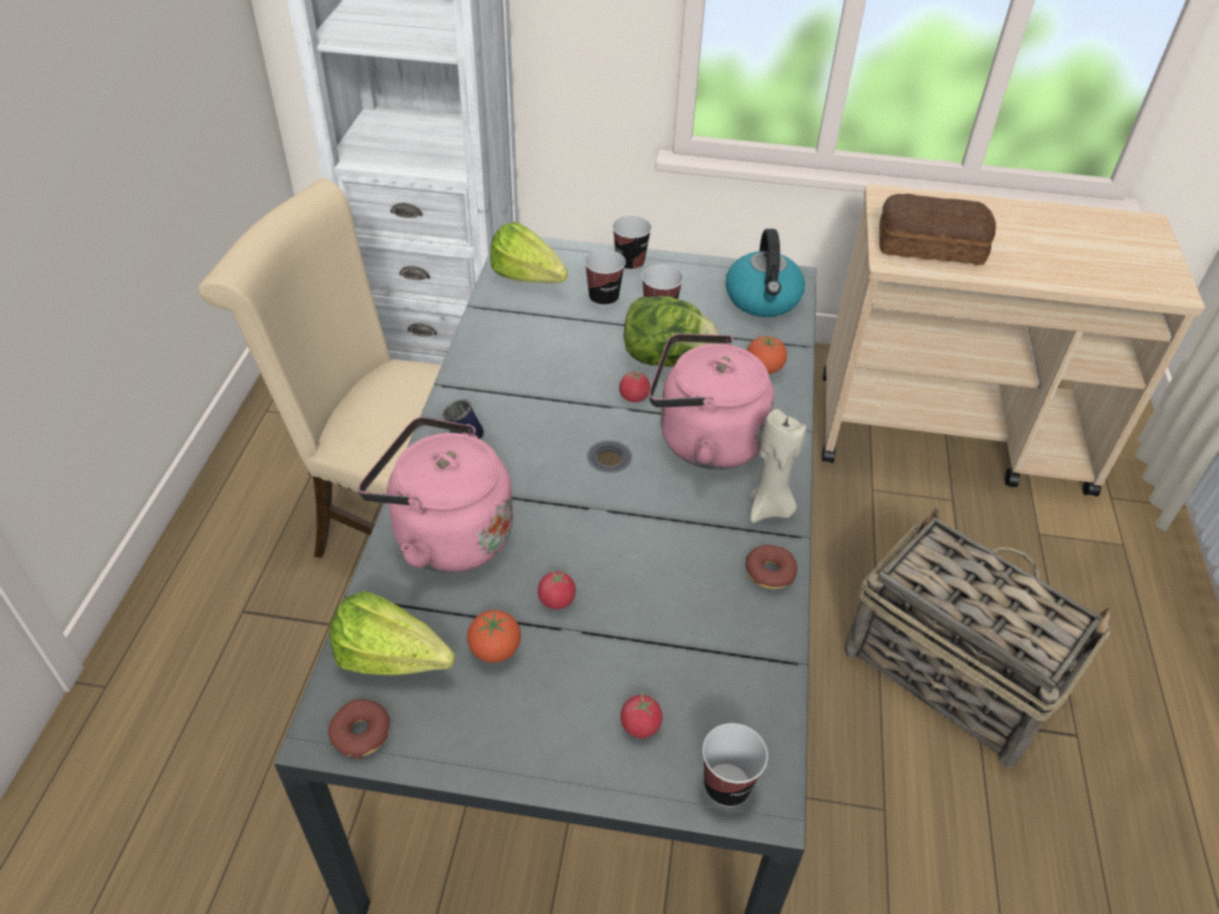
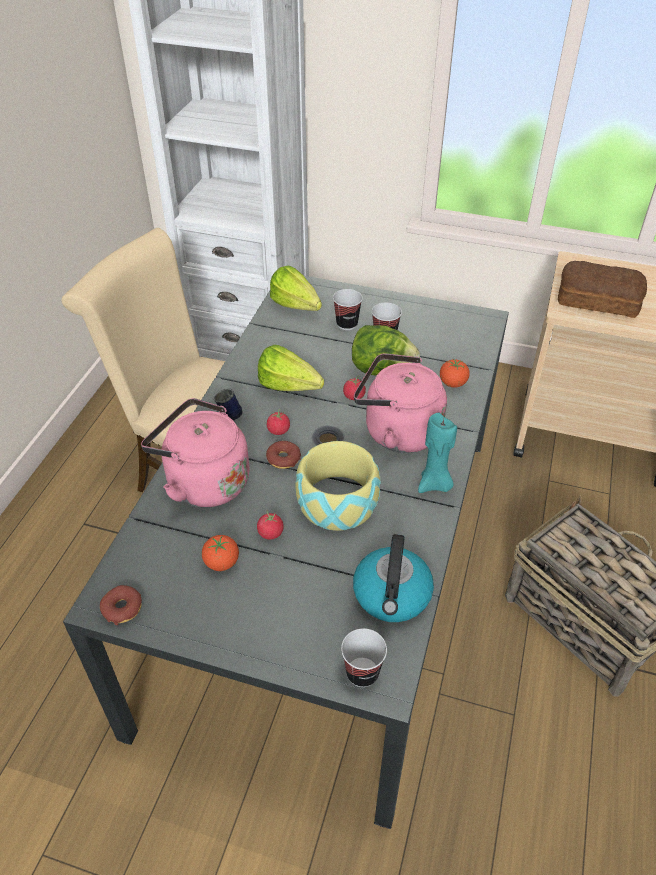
camera: 10 degrees right, 0 degrees up
lettuce [329,591,455,675] -> lettuce moved to [258,345,324,391]
cup [612,216,652,271] -> none
tomato [620,690,663,738] -> tomato moved to [267,408,290,435]
kettle [726,229,805,317] -> kettle moved to [353,534,434,622]
donut [746,545,798,589] -> donut moved to [266,441,301,469]
beige candle [749,409,806,523] -> turquoise candle [418,413,457,493]
none -> bowl [295,441,381,531]

